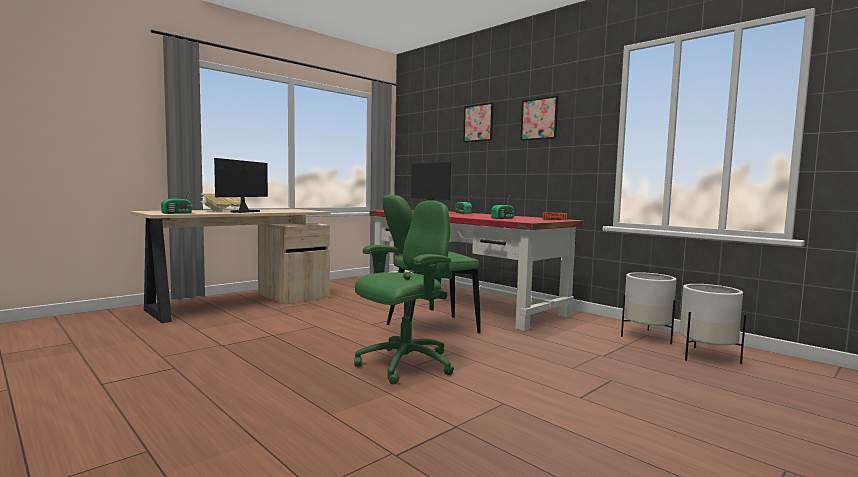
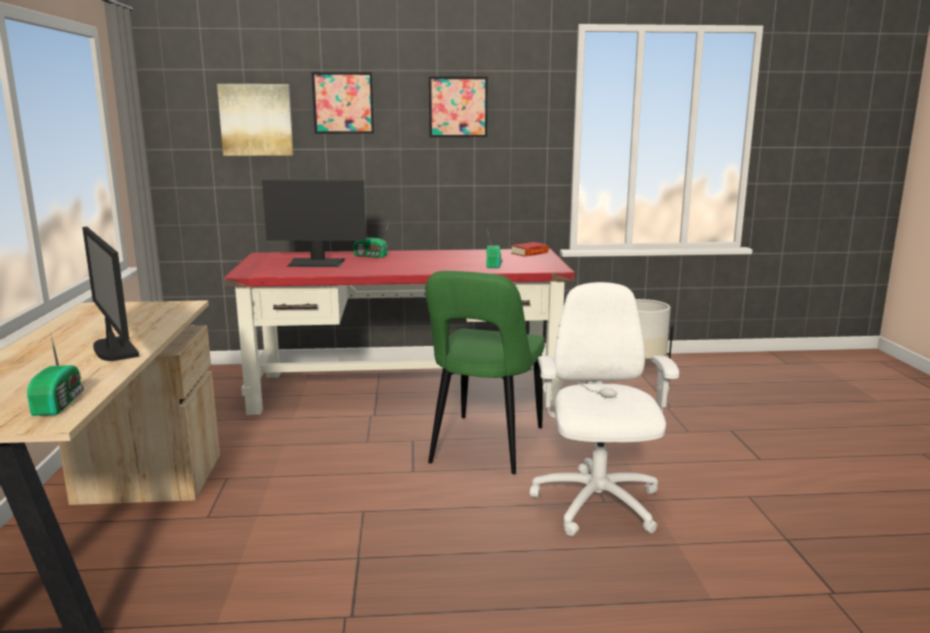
camera: 50 degrees left, 10 degrees up
book [200,193,241,212] -> none
green office chair [354,200,454,384] -> white office chair [530,282,679,536]
white planter [679,284,746,364] -> none
none -> picture [217,84,294,156]

